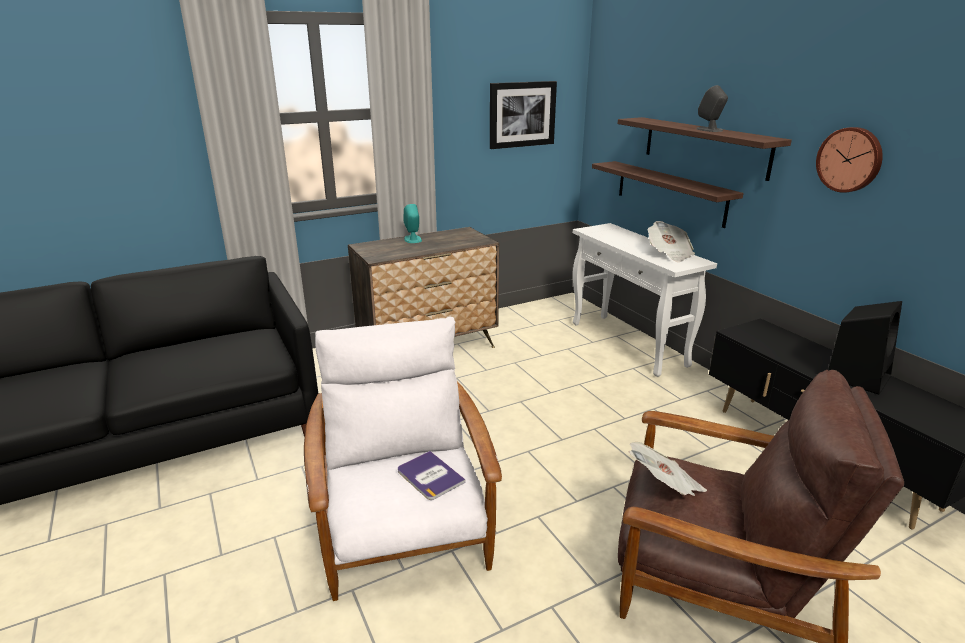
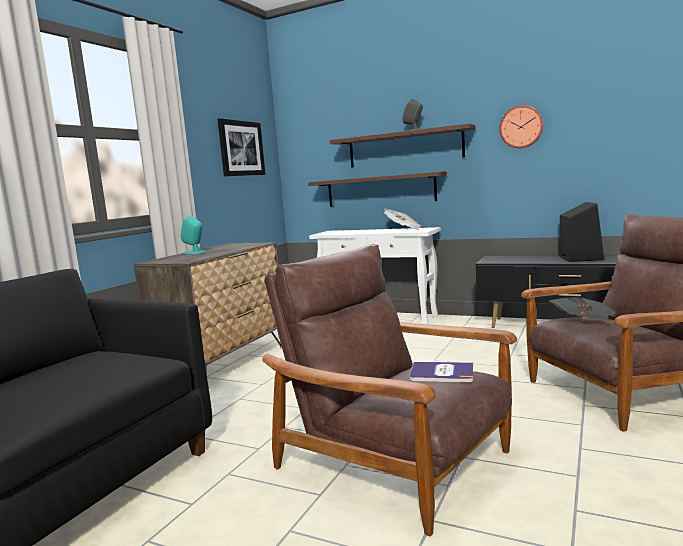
camera: 35 degrees left, 15 degrees down
white armchair [304,317,502,601] -> brown armchair [262,244,517,536]

